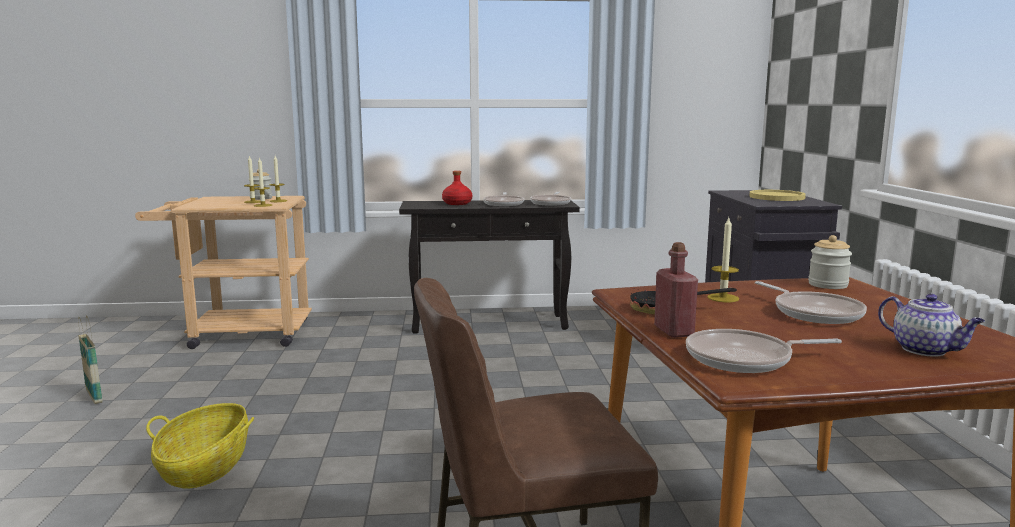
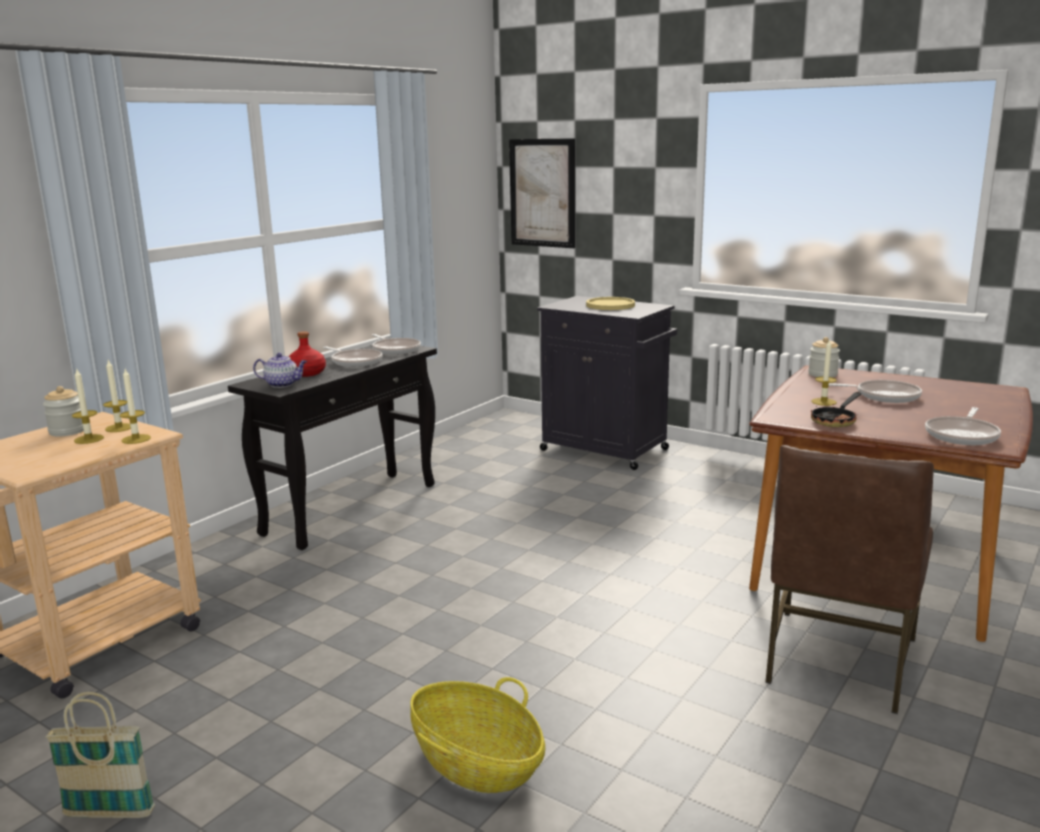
camera: 50 degrees left, 5 degrees up
red bottle [654,242,698,338] -> none
teapot [878,294,985,356] -> teapot moved to [253,353,307,388]
none -> picture [509,138,575,248]

